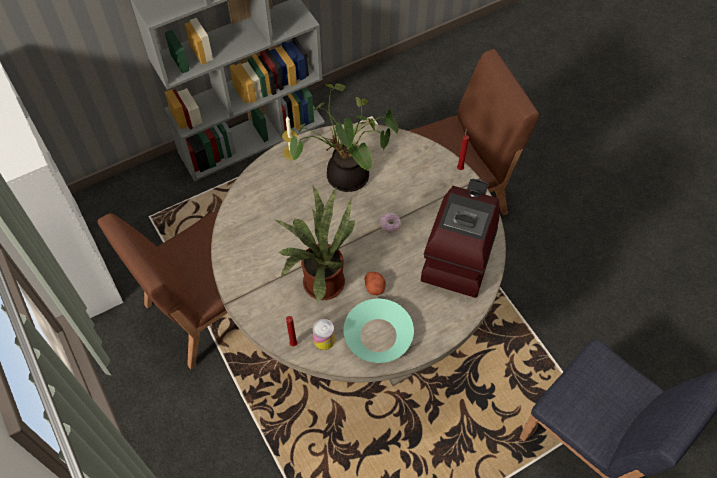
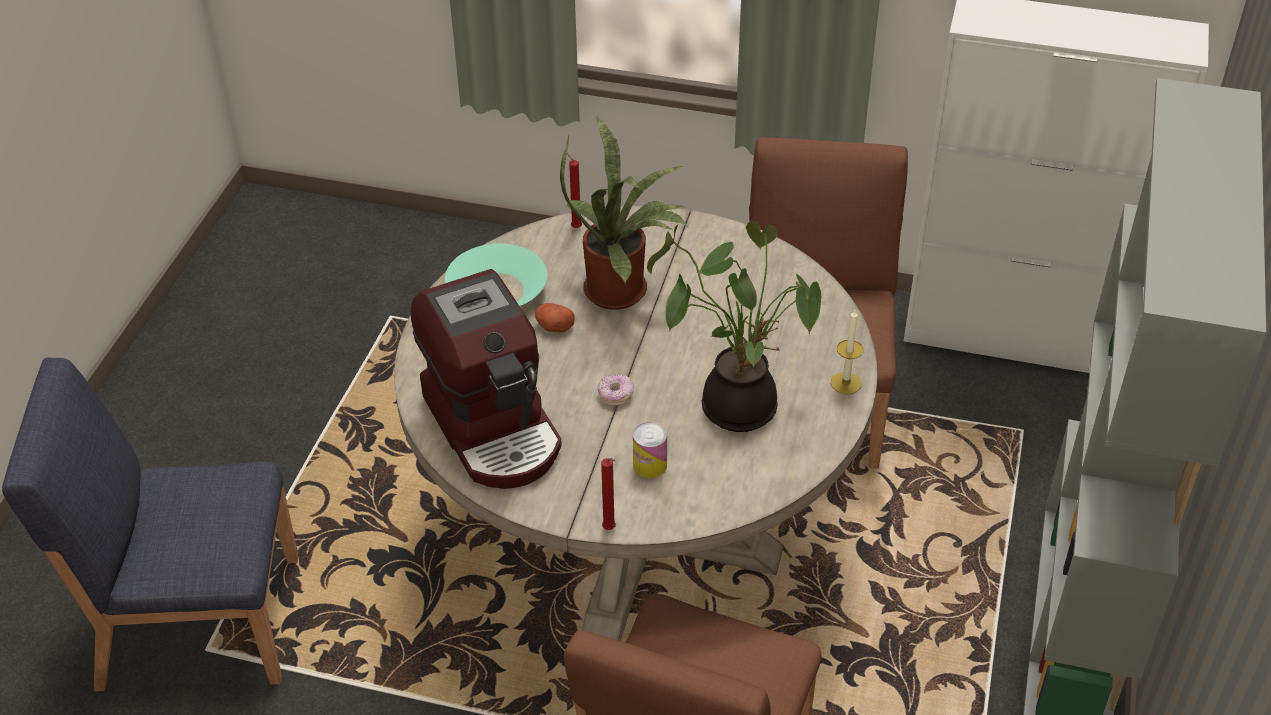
camera: 135 degrees right, 15 degrees down
can [313,319,335,350] -> can moved to [633,422,667,478]

